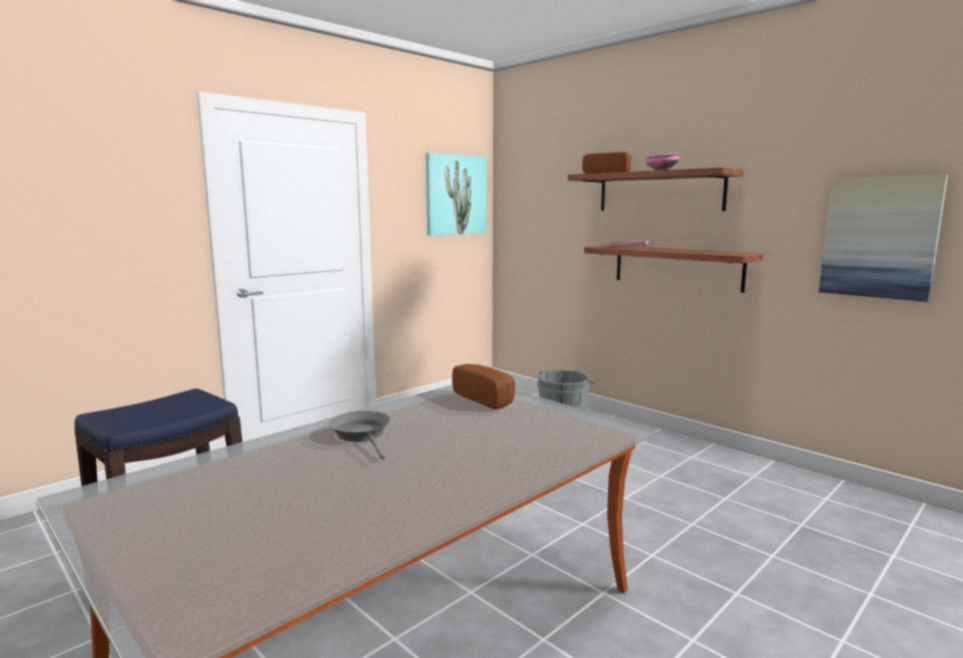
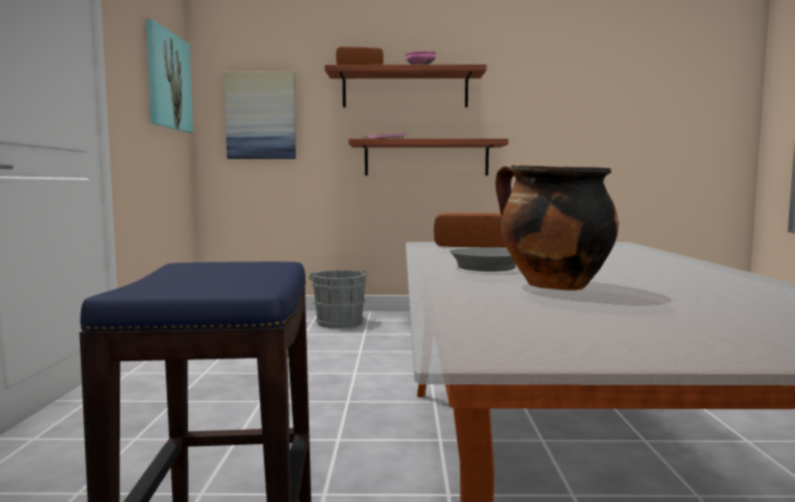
camera: 45 degrees left, 5 degrees down
picture [819,175,948,302] -> picture moved to [224,72,296,159]
none -> cooking pot [495,164,619,291]

